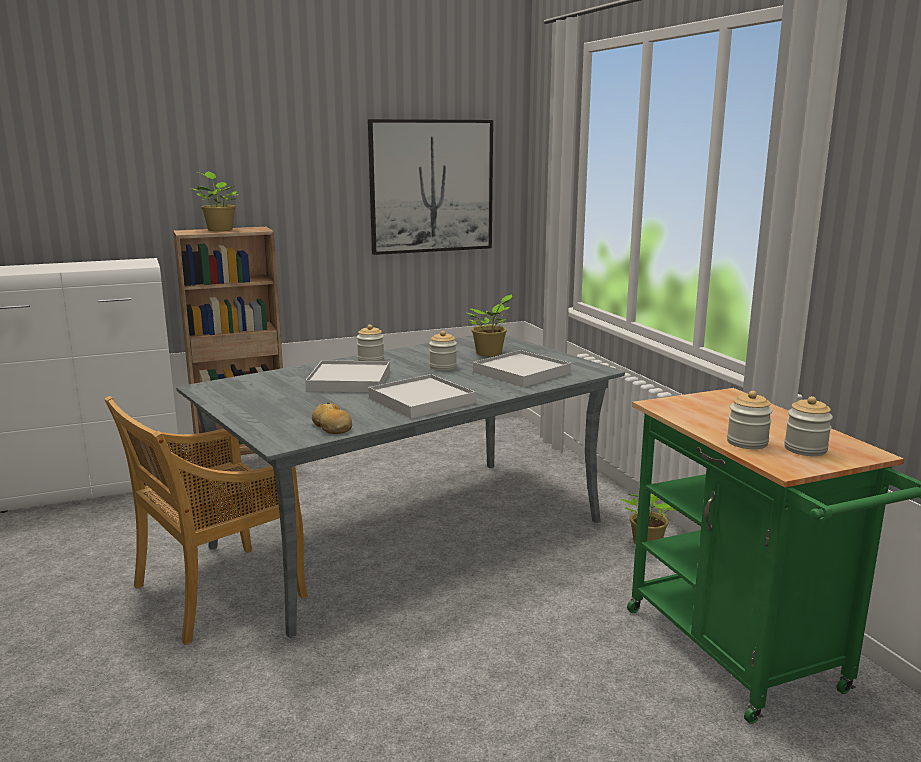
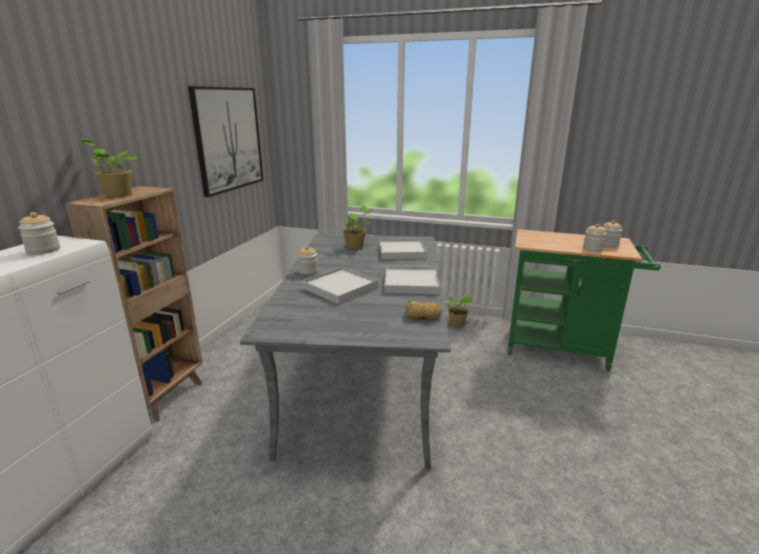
camera: 50 degrees left, 5 degrees up
beige chair [104,396,308,645] -> none
jar [429,331,457,371] -> jar moved to [18,212,60,255]

